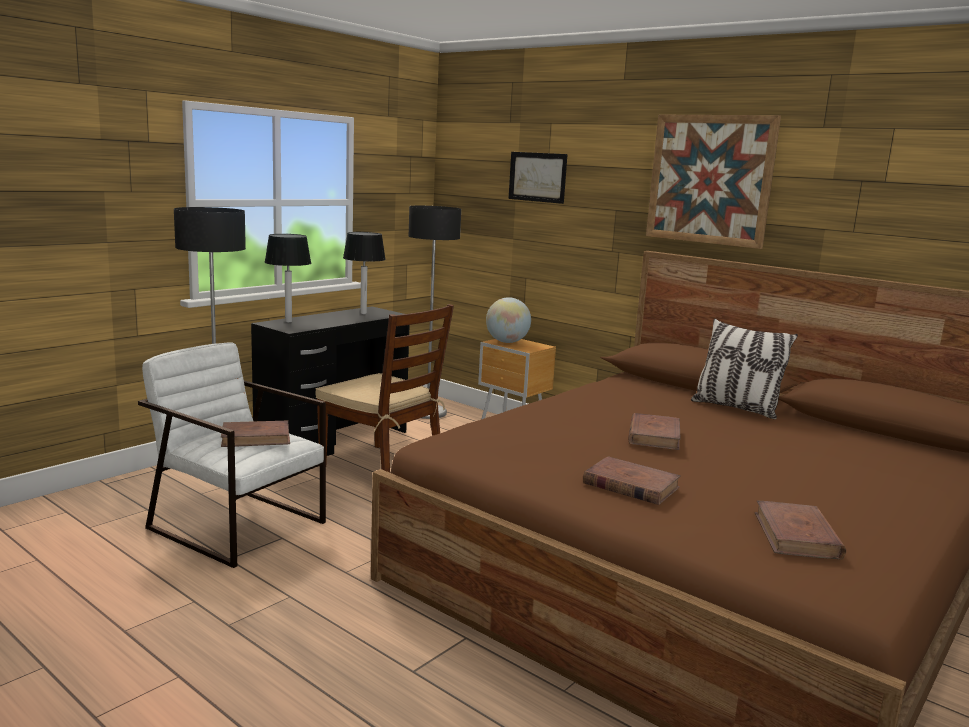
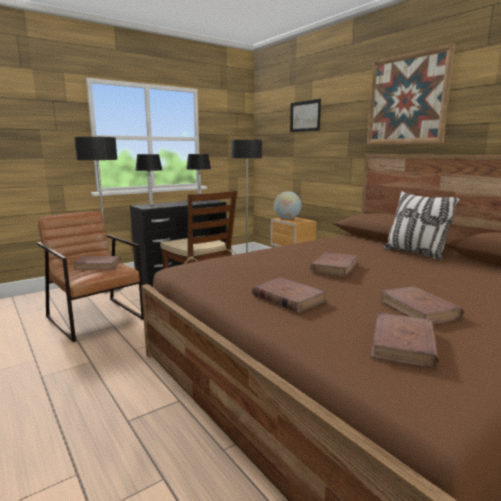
camera: 15 degrees right, 0 degrees up
white armchair [138,343,326,568] -> brown armchair [37,211,144,342]
none -> brown book [379,286,464,324]

